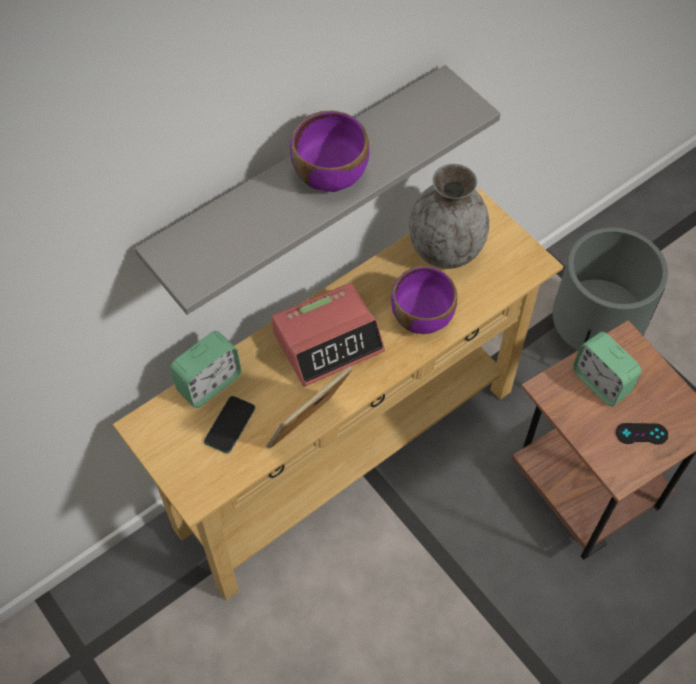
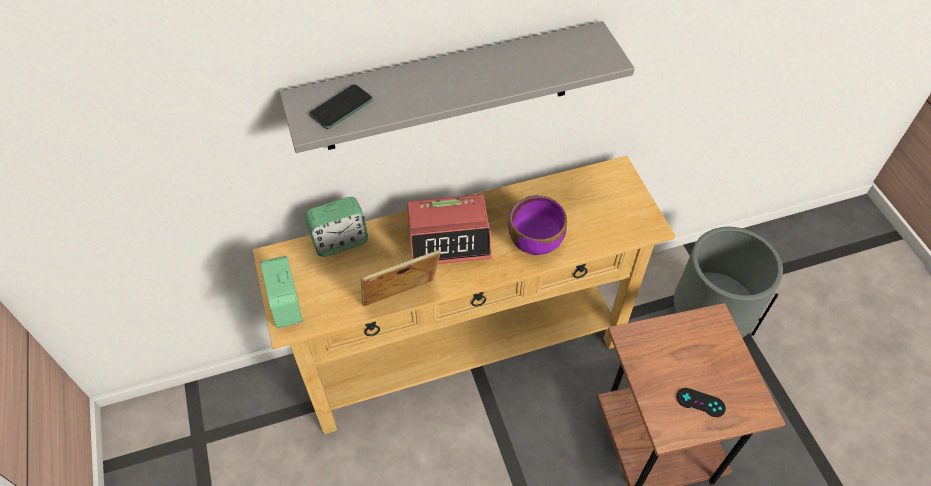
camera: 20 degrees right, 5 degrees down
phone [204,396,255,453] -> phone moved to [309,84,373,129]
purple bowl [290,110,369,192] -> none
grey vase [409,164,489,269] -> none
alarm clock [573,332,642,406] -> alarm clock moved to [261,256,303,328]

